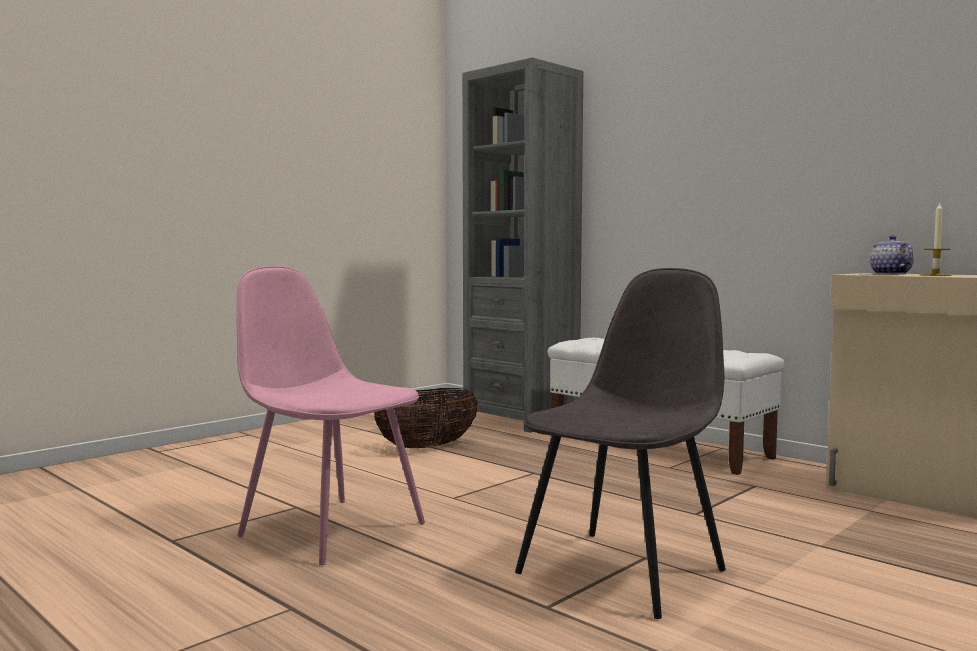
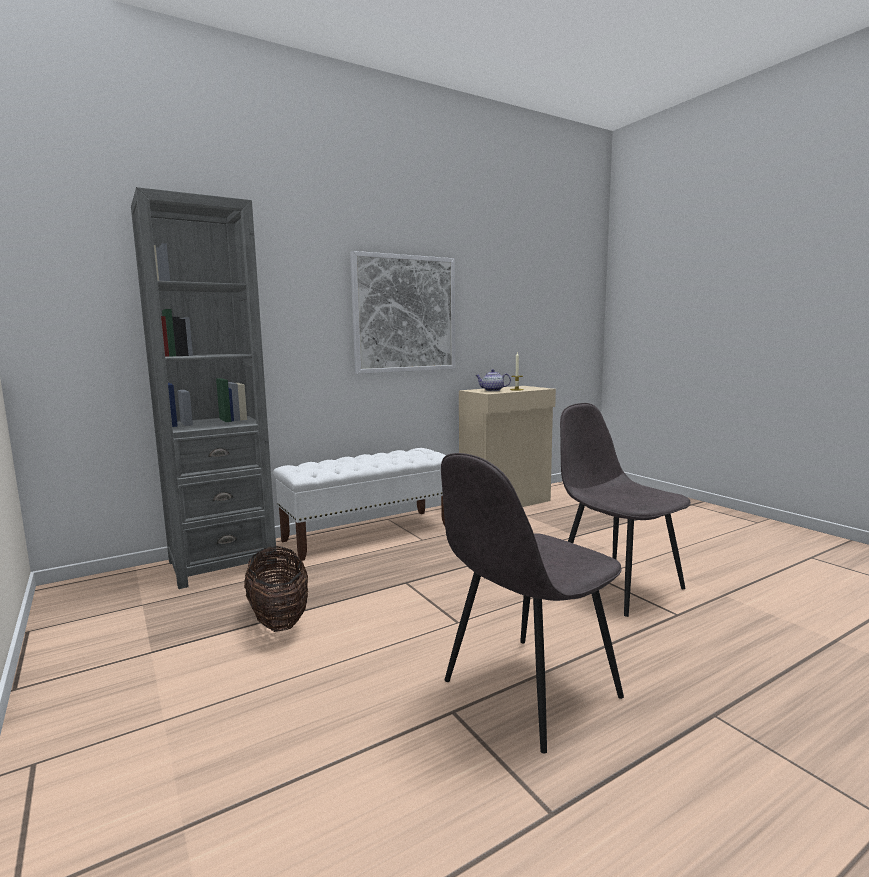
camera: 75 degrees left, 5 degrees up
pink chair [236,266,425,565] -> grey chair [441,453,624,753]
none -> picture [350,251,455,374]

